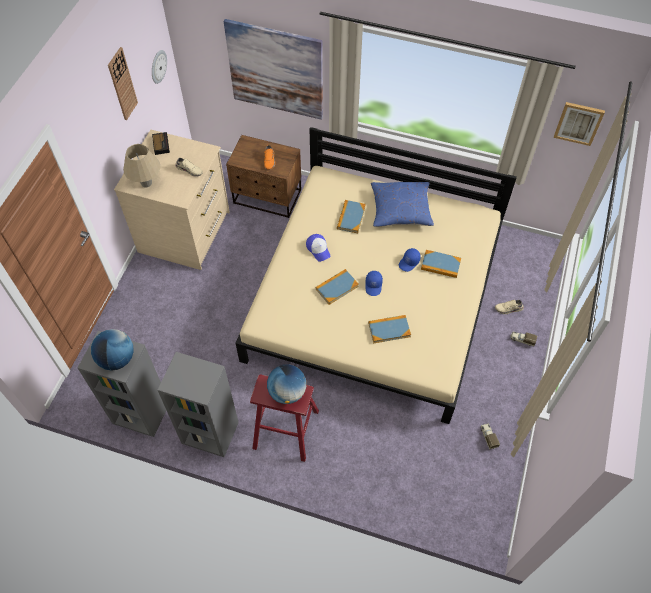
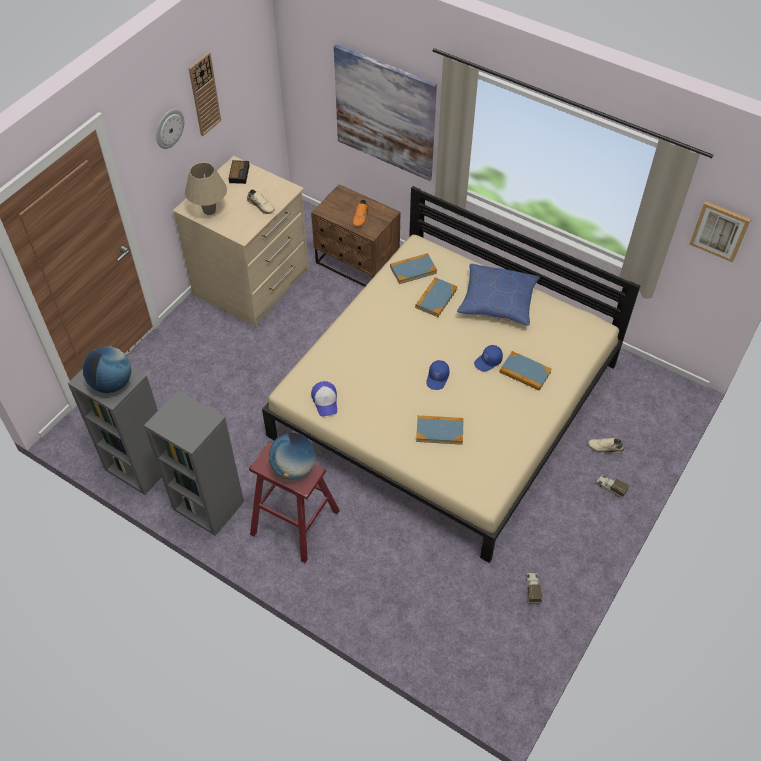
camera: 15 degrees right, 5 degrees down
wall clock [152,50,167,84] -> wall clock moved to [156,109,184,149]
cap [306,234,330,262] -> cap moved to [311,381,337,417]
book [316,269,359,305] -> book moved to [390,253,437,284]

